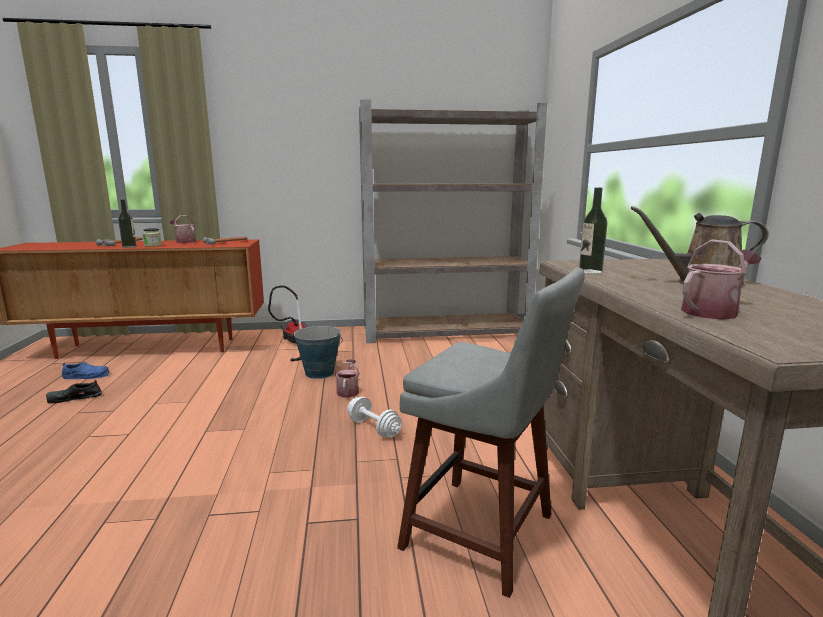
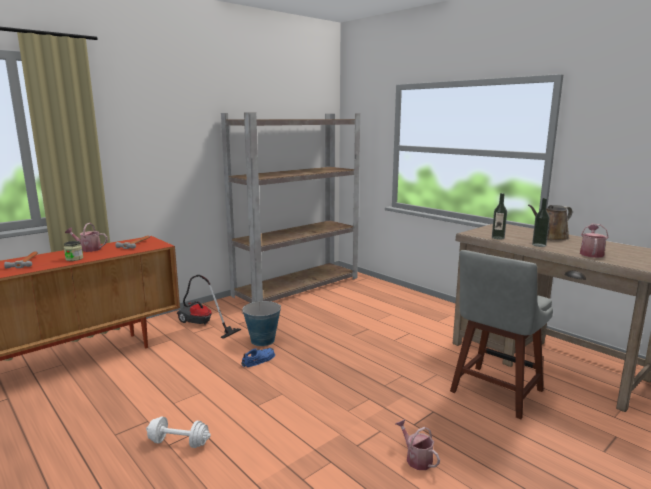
camera: 35 degrees left, 0 degrees up
black shoe [46,380,102,404] -> none
blue shoe [62,362,109,379] -> blue shoe moved to [241,348,275,367]
bottle [118,199,137,248] -> bottle moved to [532,198,550,247]
watering can [335,359,360,398] -> watering can moved to [396,419,440,470]
white dumbbell [347,397,402,437] -> white dumbbell moved to [146,417,211,448]
grey chair [397,268,585,598] -> grey chair turned 135 degrees clockwise [450,250,553,419]

